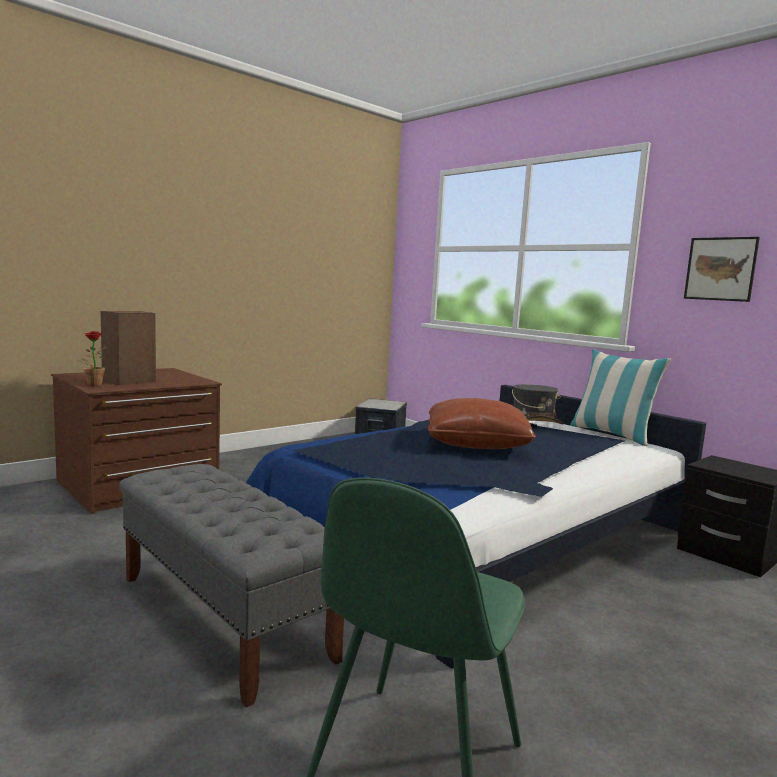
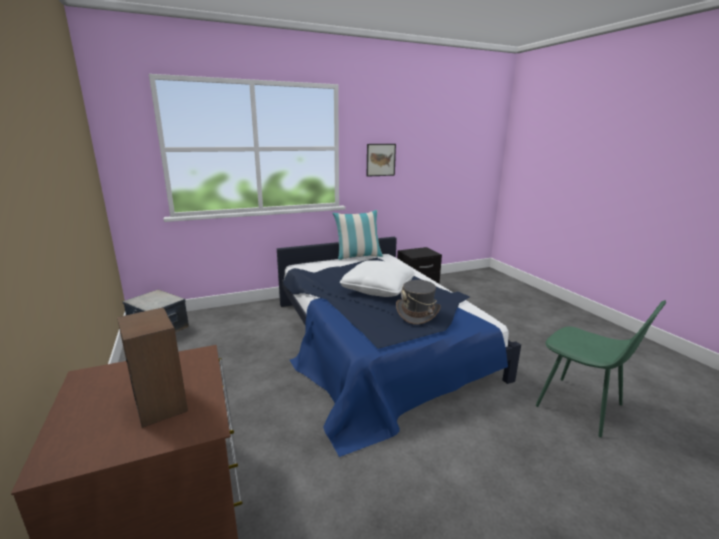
camera: 70 degrees left, 10 degrees up
potted plant [76,331,105,386] -> none
grey bench [119,464,344,707] -> none
brown pillow [428,398,536,449] -> white pillow [340,260,415,297]
grey hat [512,384,564,424] -> grey hat moved to [396,280,441,325]

